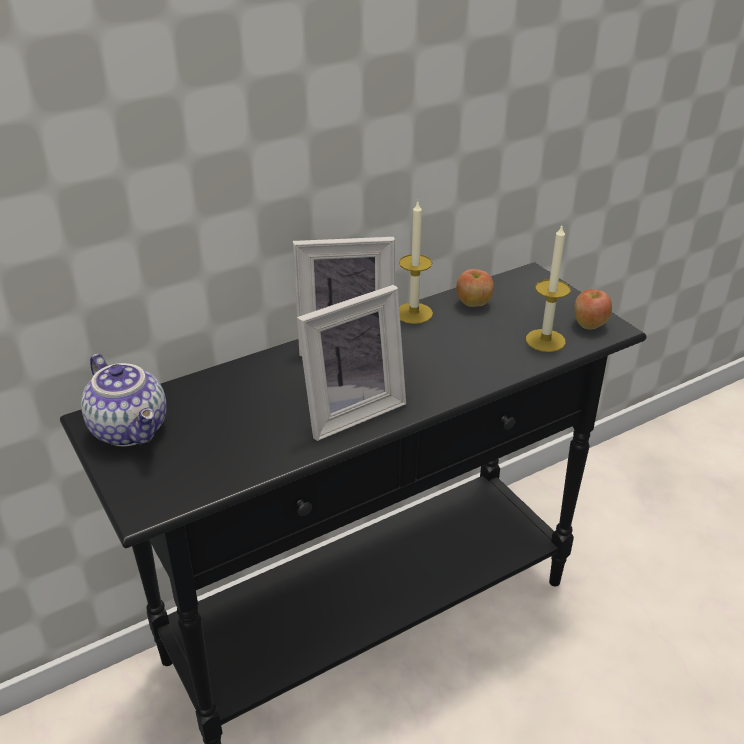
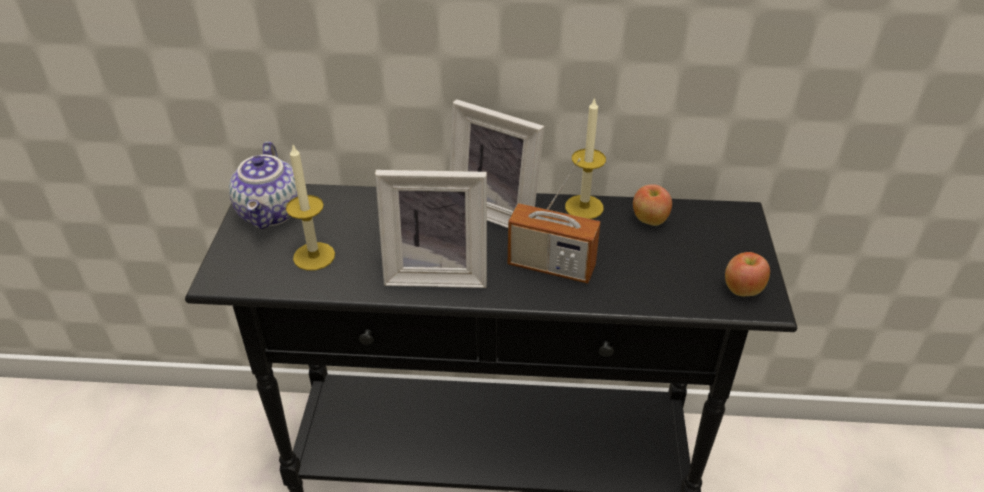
camera: 35 degrees right, 5 degrees up
candle [526,226,571,352] -> candle moved to [286,145,335,271]
none -> radio [508,158,600,283]

